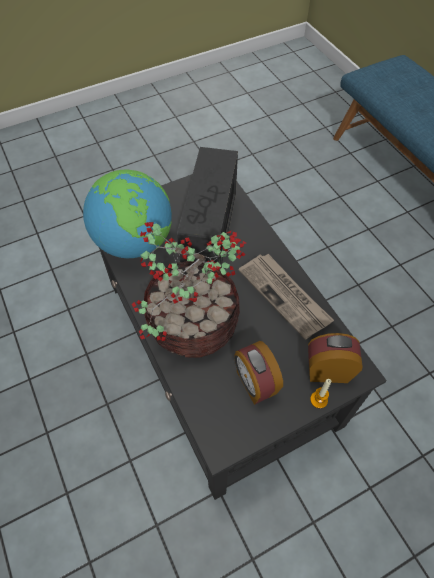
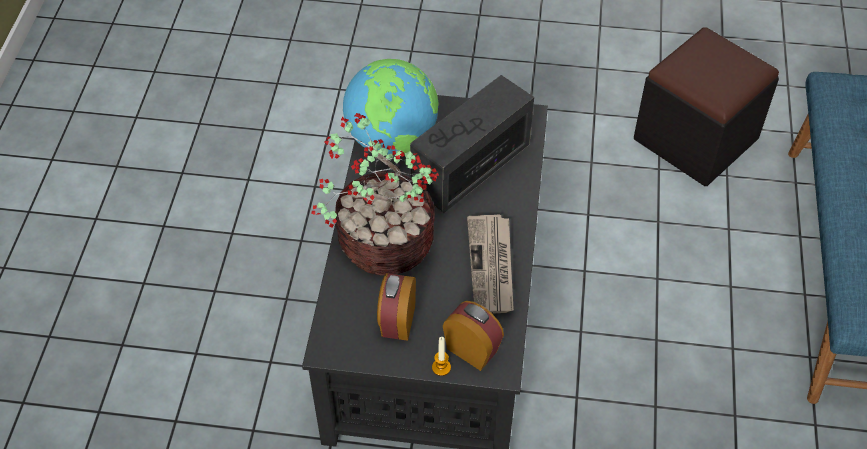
camera: 35 degrees right, 5 degrees down
none -> black ottoman [634,27,779,186]

